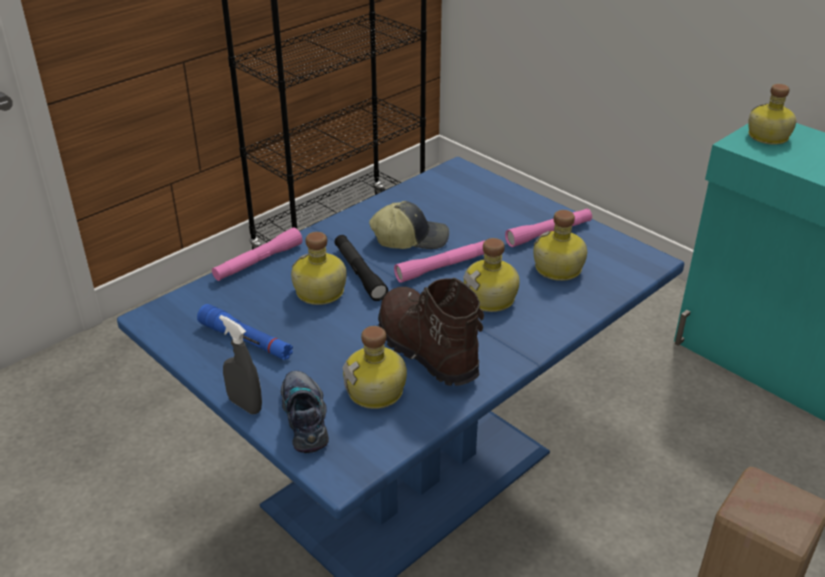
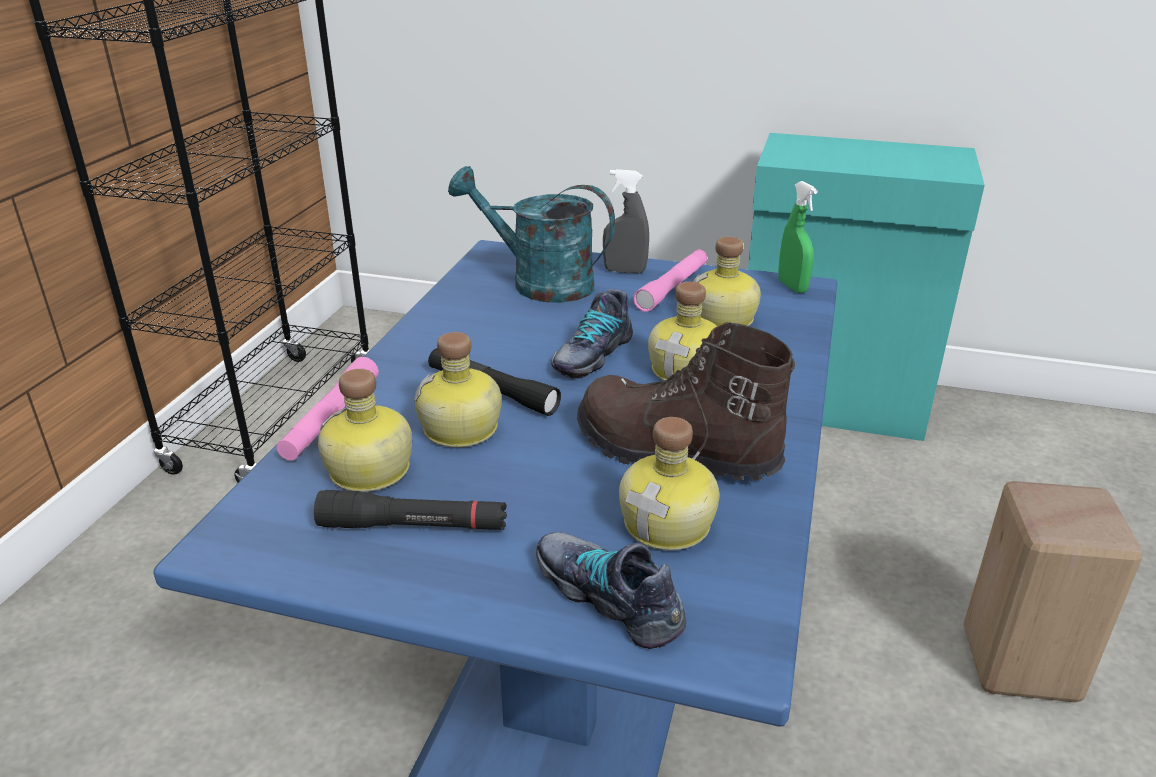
camera: 30 degrees left, 5 degrees down
blue flashlight [197,304,293,360] -> black flashlight [314,490,507,530]
grey spray bottle [219,315,262,414] -> grey spray bottle moved to [603,169,649,273]
cap [369,201,449,249] -> none
pink flashlight [394,240,484,283] -> shoe [551,289,633,378]
bottle [748,84,796,145] -> bottle moved to [318,369,412,492]
none -> turquoise watering can [448,166,615,303]
none -> green spray bottle [778,181,818,293]

